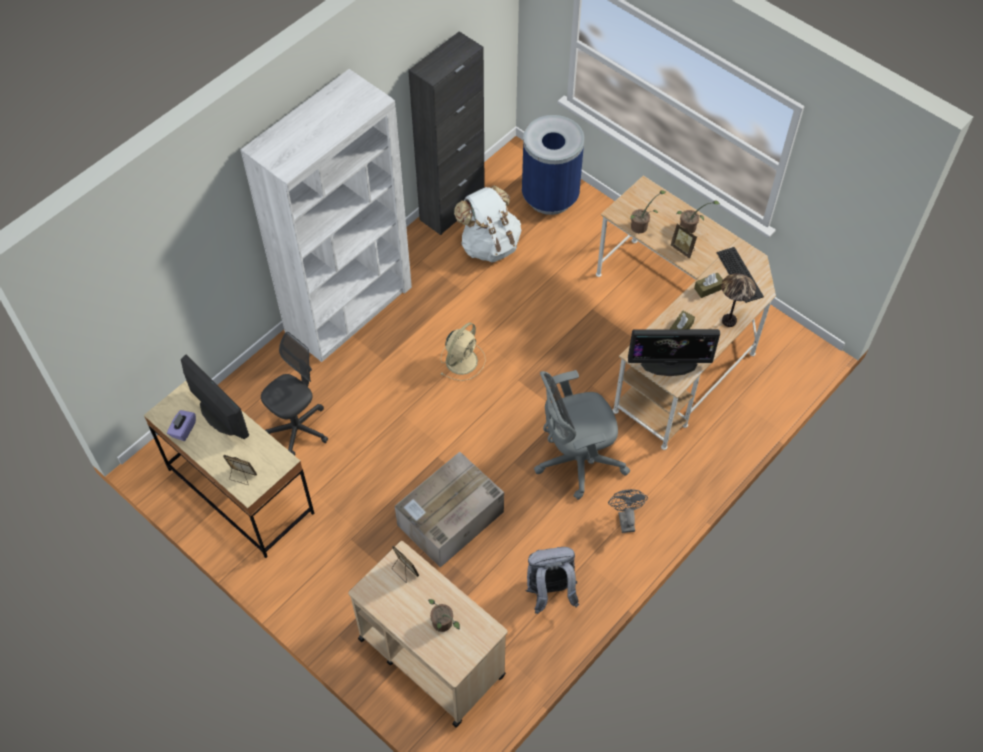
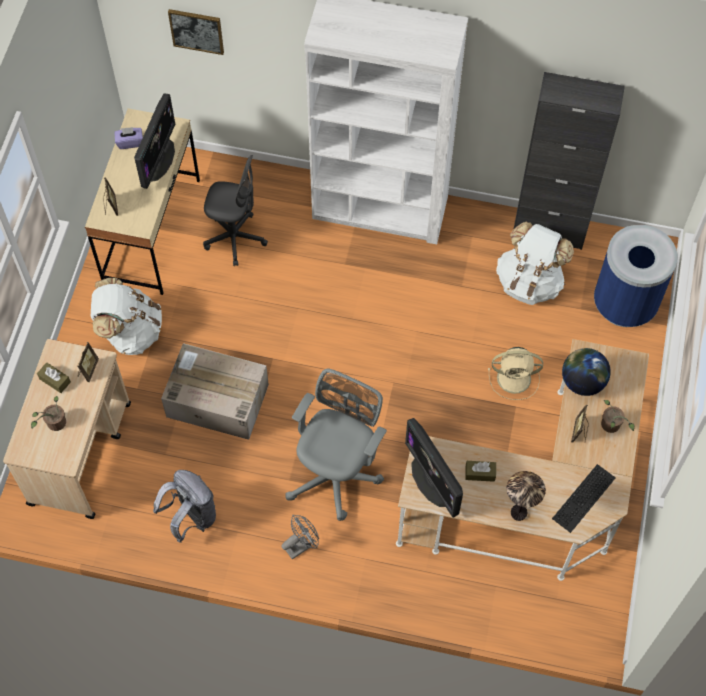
camera: 60 degrees right, 5 degrees up
beige fan [441,323,486,381] -> beige fan moved to [488,347,543,400]
grey office chair [534,370,630,500] -> grey office chair turned 75 degrees clockwise [285,369,387,521]
potted plant [630,190,666,233] -> globe [562,348,611,396]
brown tissue box [694,273,723,298] -> brown tissue box moved to [37,362,71,393]
none -> white backpack [91,278,162,355]
none -> picture [168,9,224,55]

